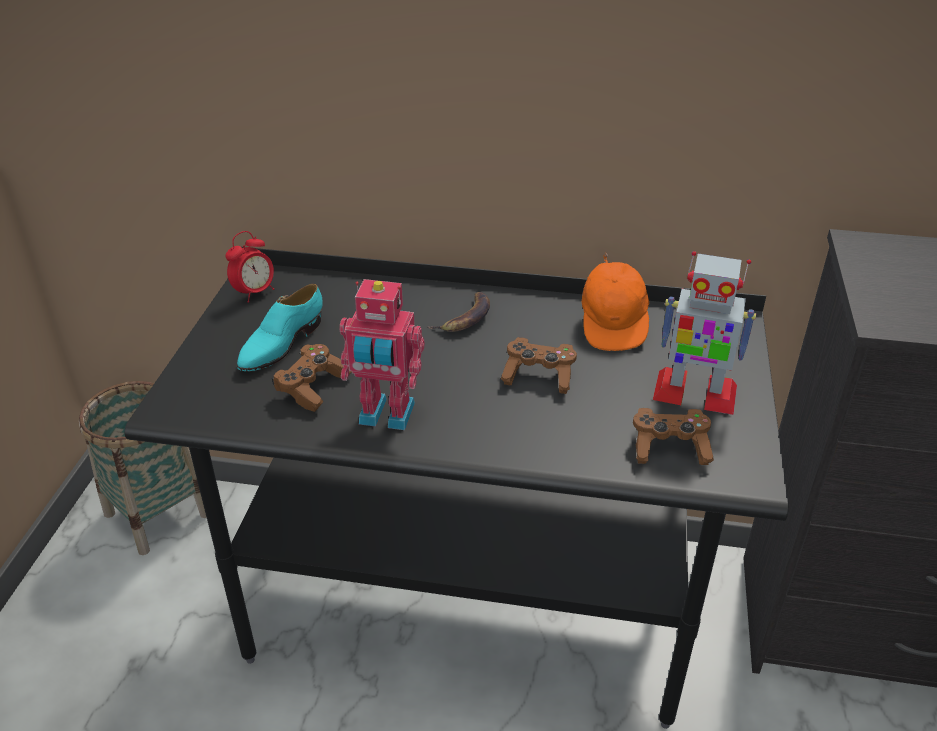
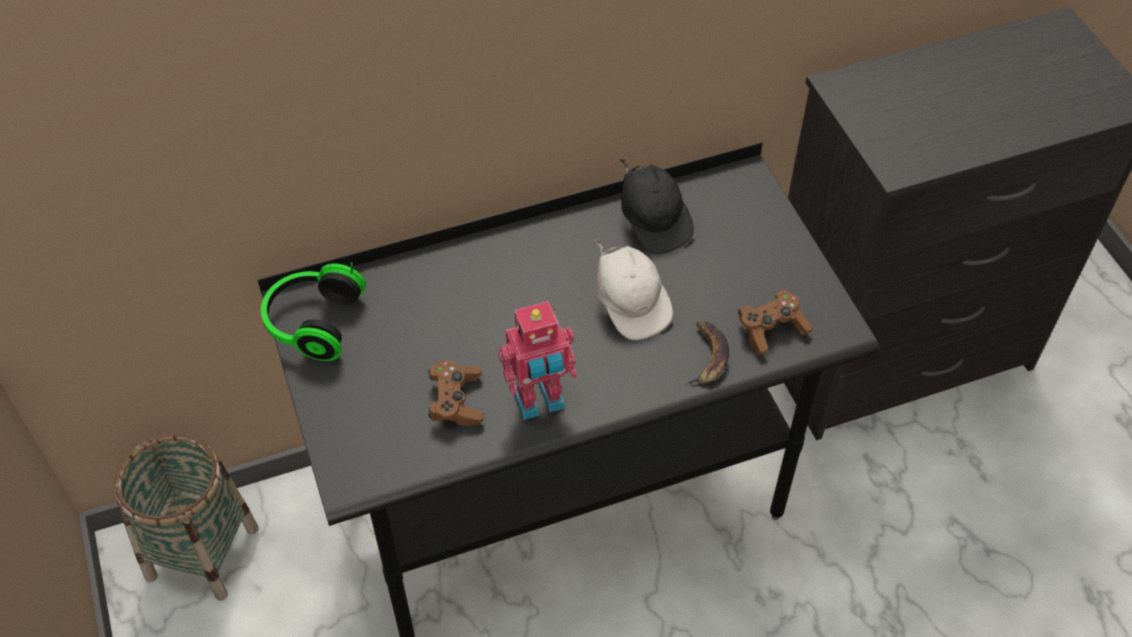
camera: 30 degrees left, 15 degrees up
alarm clock [225,231,274,303] -> headphones [261,263,366,361]
turquoise shoe [237,284,323,371] -> none
banana [428,292,490,332] -> banana moved to [685,322,729,385]
brown game controller [501,337,577,394] -> white cap [595,238,673,340]
orange cap [582,253,649,351] -> black cap [620,157,694,254]
toy robot [653,251,756,415] -> none

